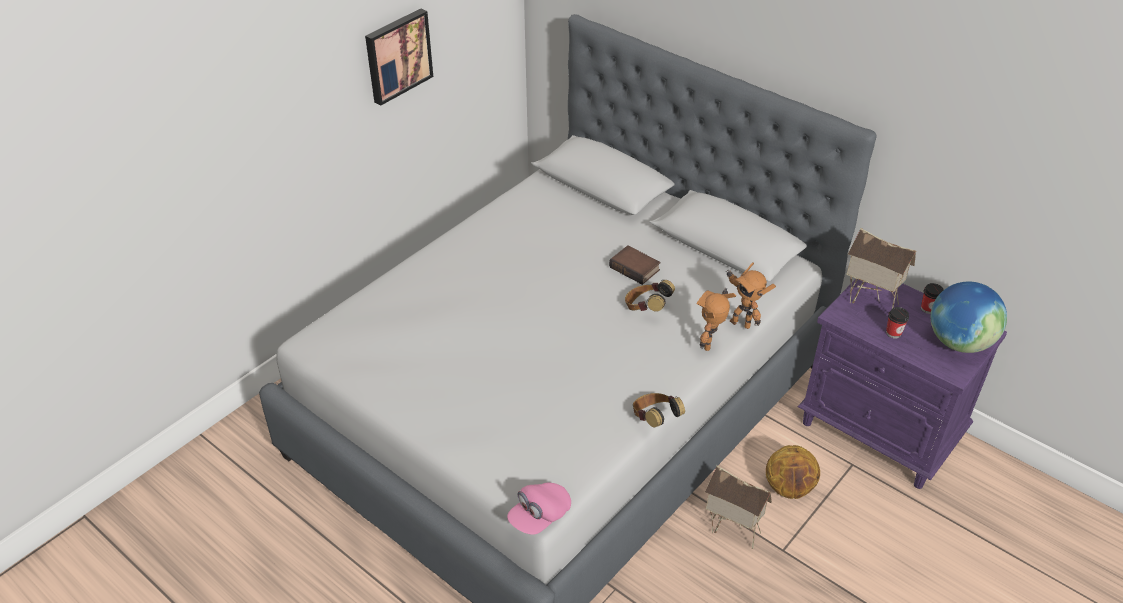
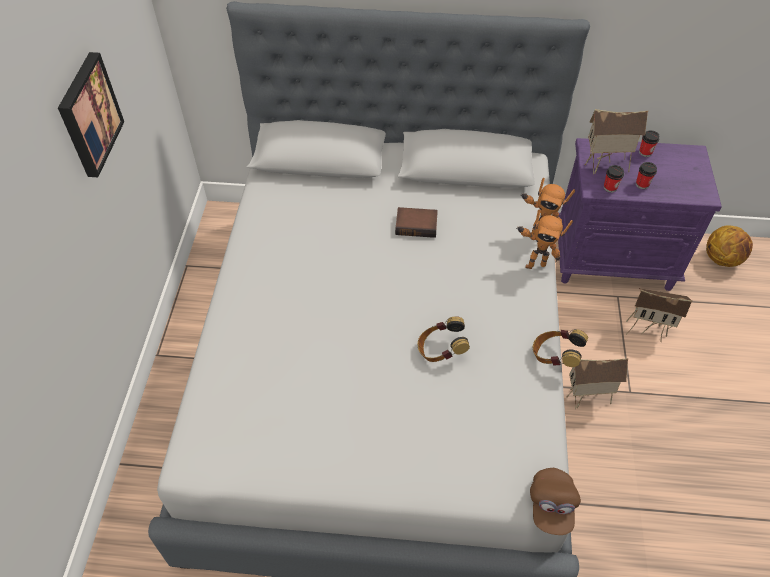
camera: 35 degrees left, 10 degrees up
pink cap [507,482,571,535] -> brown cap [530,468,581,535]
headphones [625,280,675,312] -> headphones moved to [418,316,470,362]
toy robot [696,288,736,351] -> toy robot turned 75 degrees counterclockwise [516,209,573,269]
basketball [766,445,820,499] -> basketball moved to [706,226,753,267]
globe [931,282,1007,353] -> none
none -> cup [604,165,624,193]
none -> toy house [626,288,693,342]

